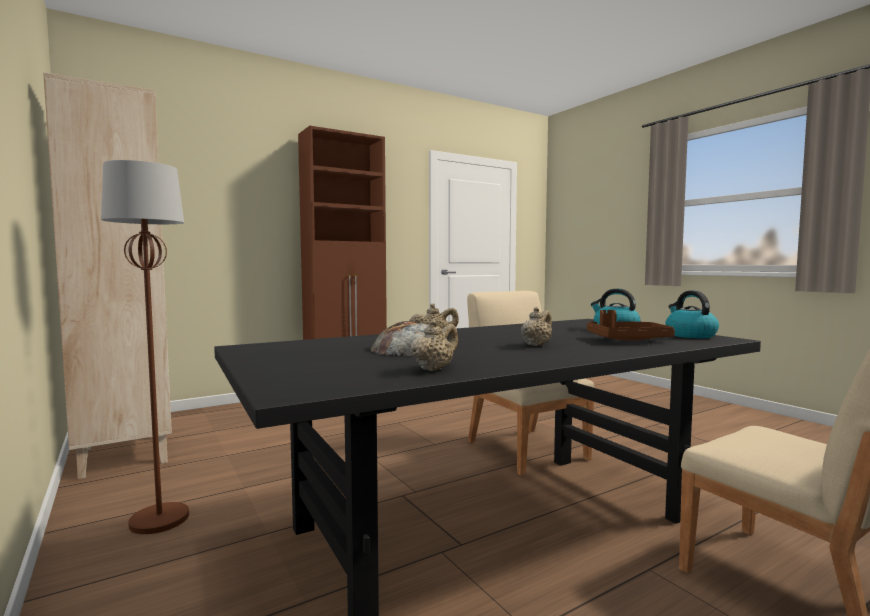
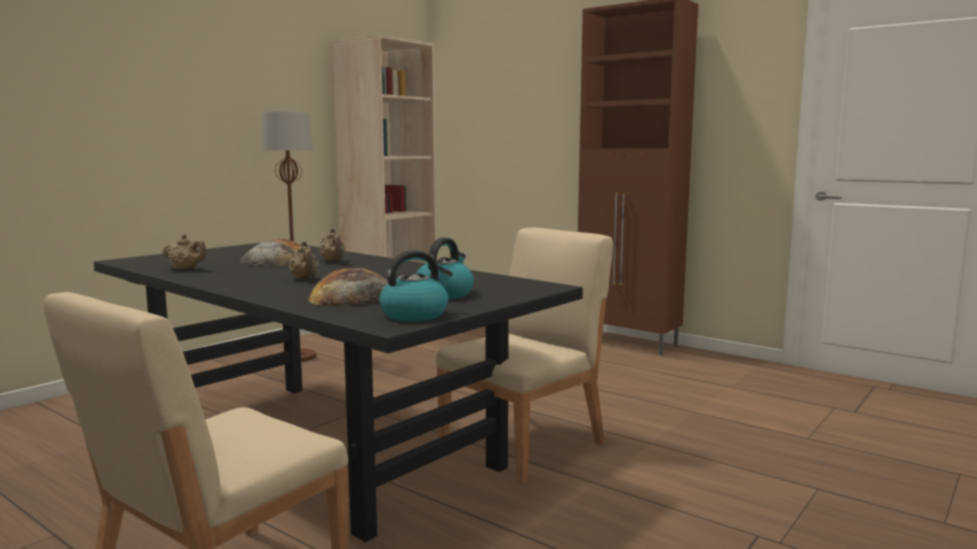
camera: 70 degrees right, 5 degrees up
beige teapot [521,307,552,346] -> beige teapot turned 45 degrees clockwise [288,241,319,279]
brown tray [587,310,675,341] -> bread [308,268,388,306]

